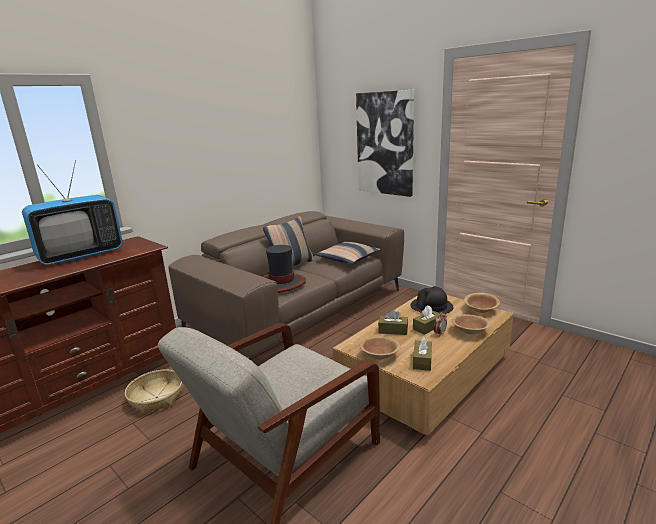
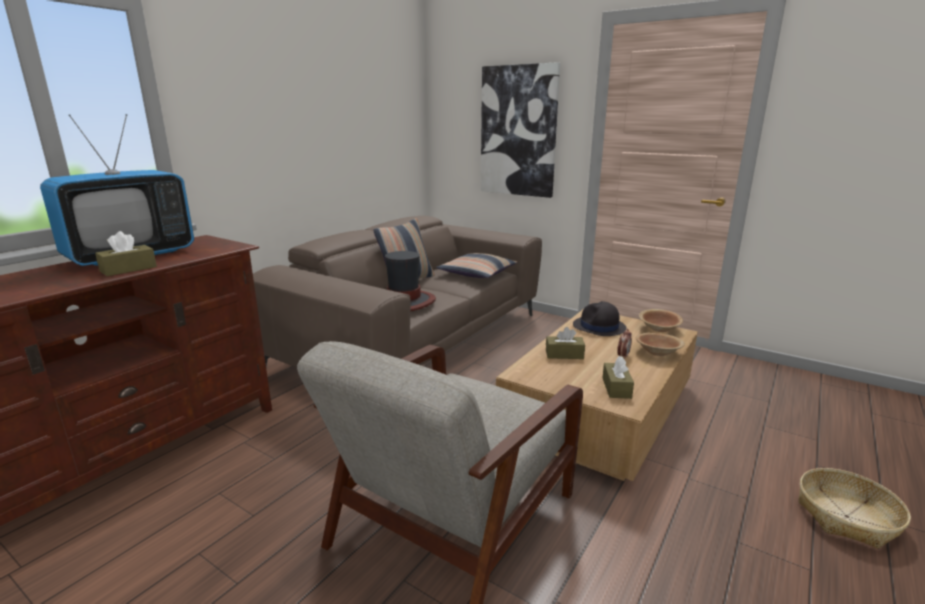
camera: 10 degrees left, 0 degrees up
basket [125,370,183,414] -> basket moved to [798,468,911,549]
brown bowl [360,336,401,359] -> none
brown tissue box [413,305,440,335] -> brown tissue box moved to [95,231,157,276]

